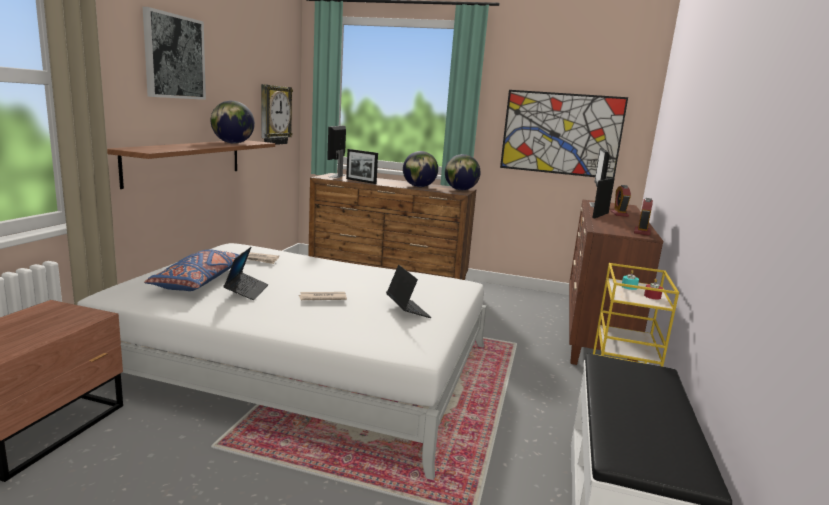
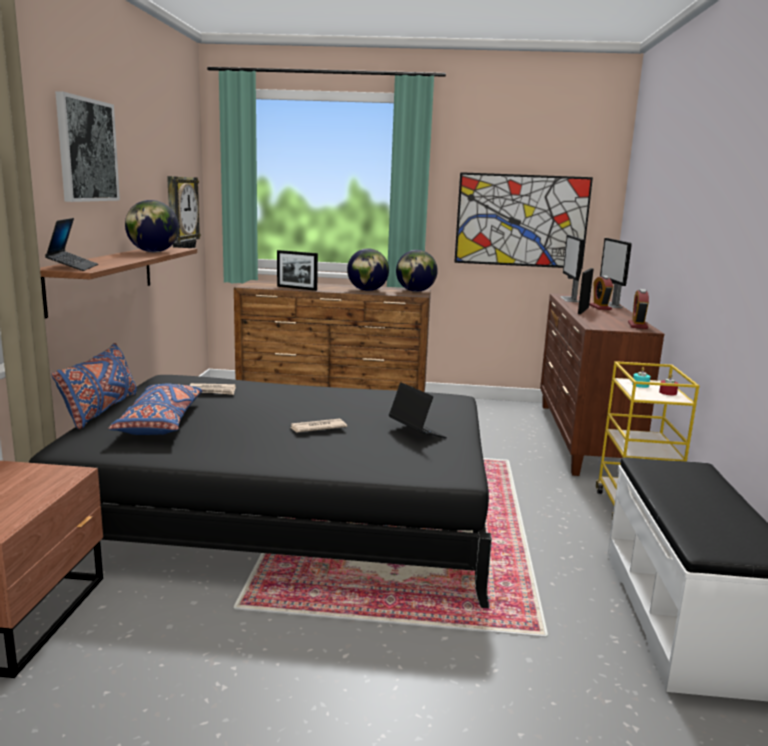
camera: 10 degrees left, 0 degrees up
white bed [77,243,487,480] -> black bed [29,375,492,608]
laptop [224,247,268,300] -> laptop moved to [45,218,98,271]
monitor [327,126,346,178] -> monitor moved to [600,238,631,308]
none -> blue pillow [51,343,137,429]

